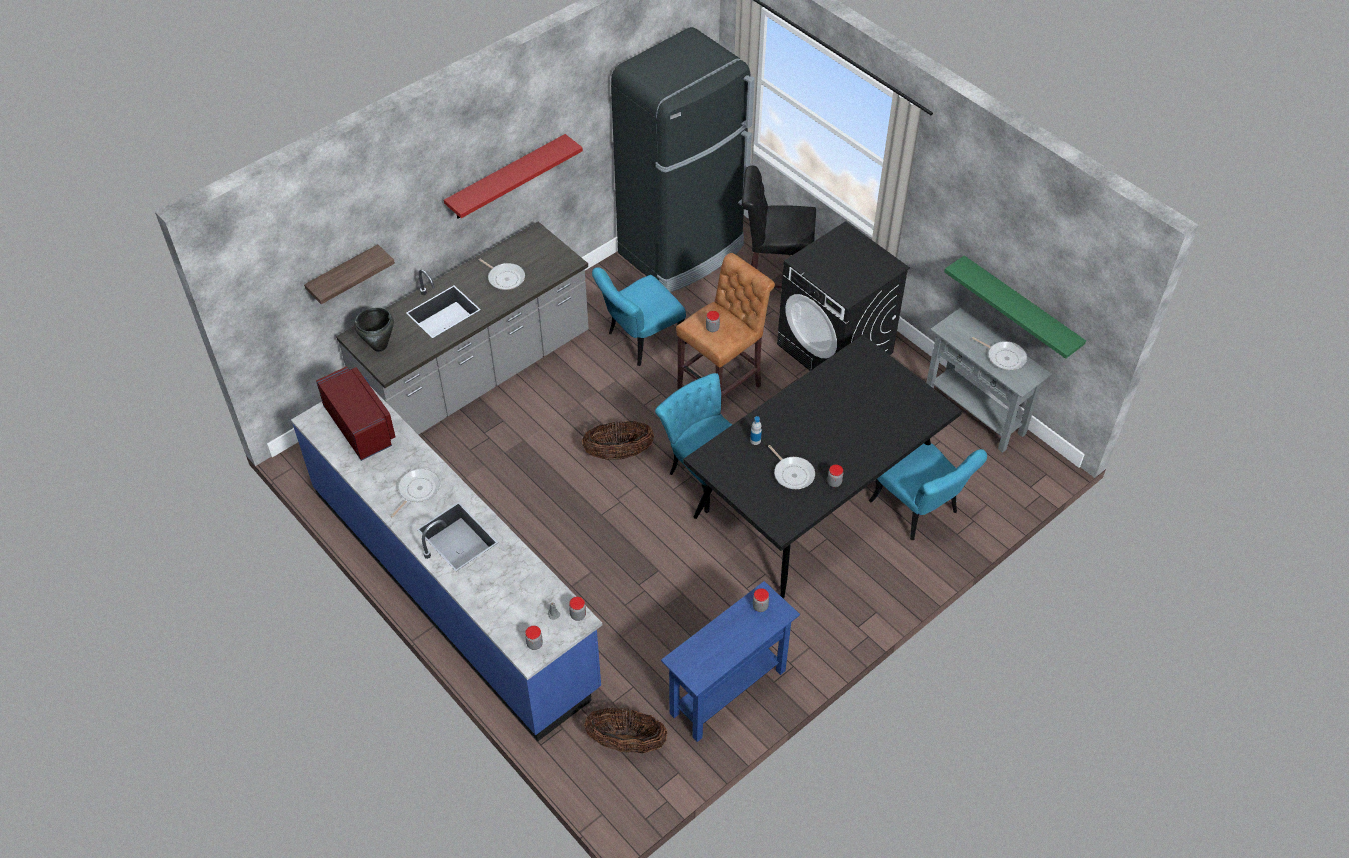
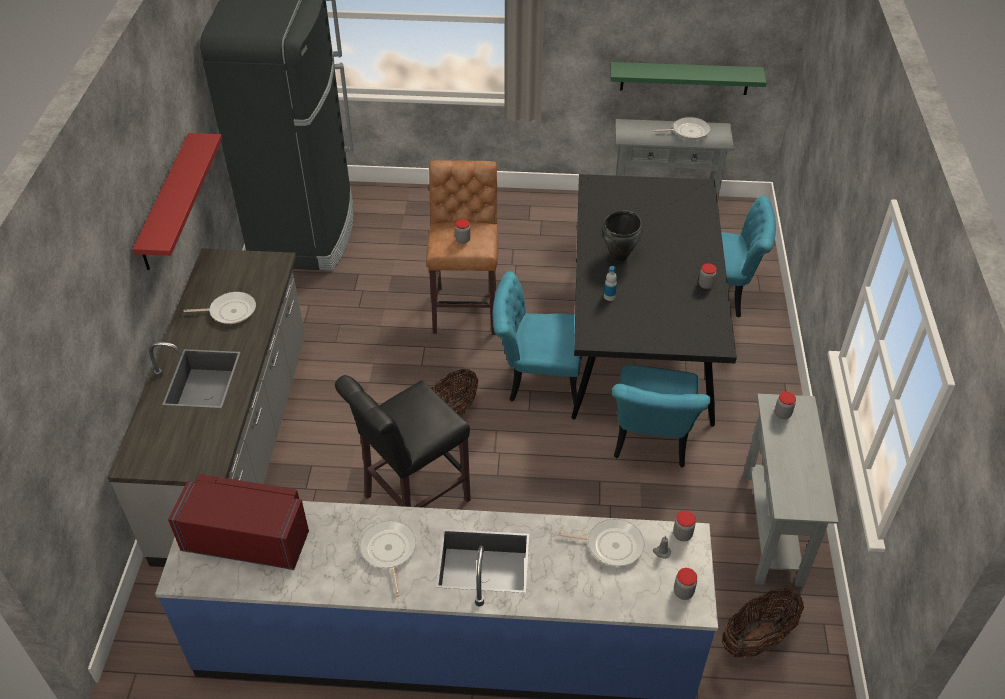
camera: 45 degrees left, 5 degrees down
shelf [304,244,395,304] -> none
black cooking pot [354,308,394,352] -> black cooking pot moved to [602,210,643,262]
turquoise chair [592,267,687,366] -> turquoise chair moved to [612,365,711,468]
blue console table [661,581,800,742] -> grey console table [743,393,838,587]
black stool [742,166,816,288] -> black stool moved to [335,375,471,508]
frying pan [768,445,815,489] -> frying pan moved to [557,519,644,566]
black washing machine [777,221,910,371] -> none

